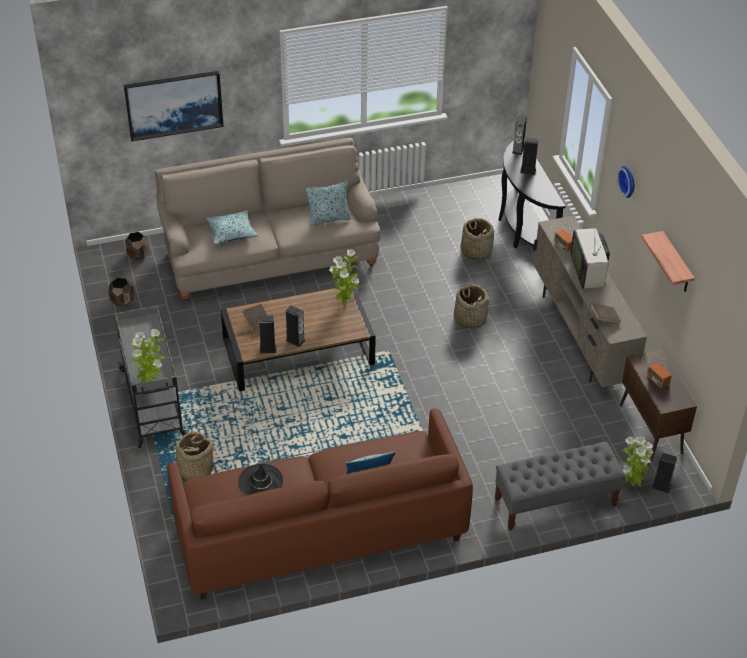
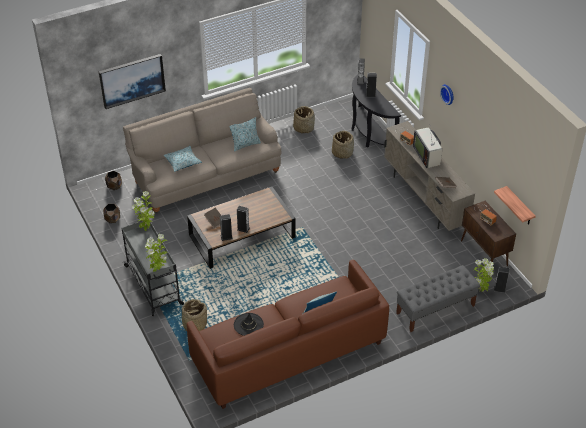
camera: 10 degrees left, 0 degrees up
potted plant [329,249,359,305] -> potted plant moved to [132,191,154,231]
basket [454,285,489,329] -> basket moved to [293,106,315,133]
shelf [641,231,695,292] -> shelf moved to [494,186,536,225]

